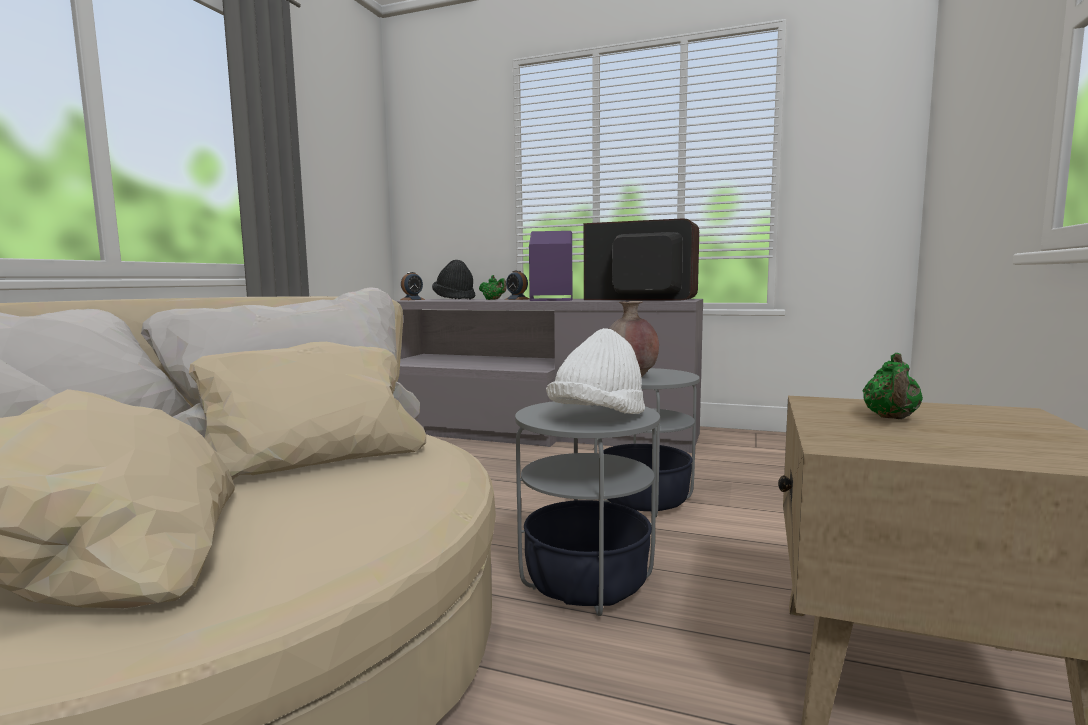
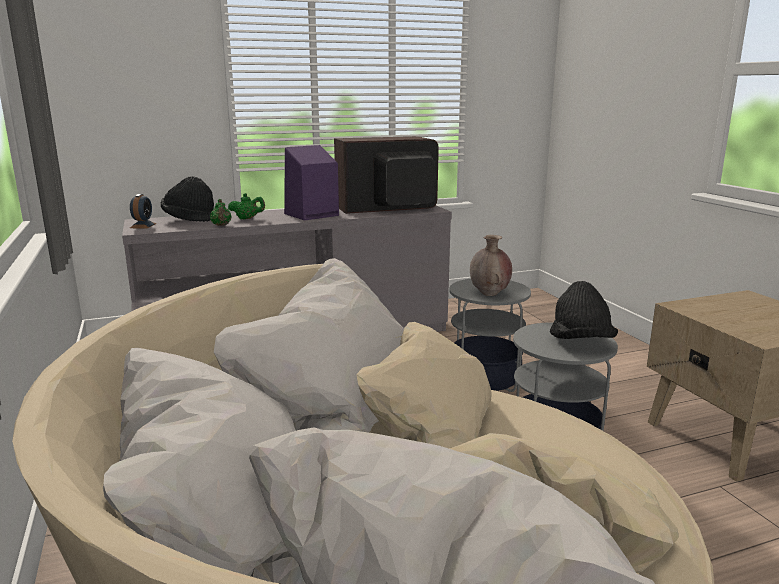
camera: 40 degrees left, 10 degrees up
alarm clock [505,270,529,300] -> none
white hat [546,328,645,414] -> black hat [550,281,618,339]
green teapot [862,353,923,419] -> green teapot moved to [210,199,232,226]

